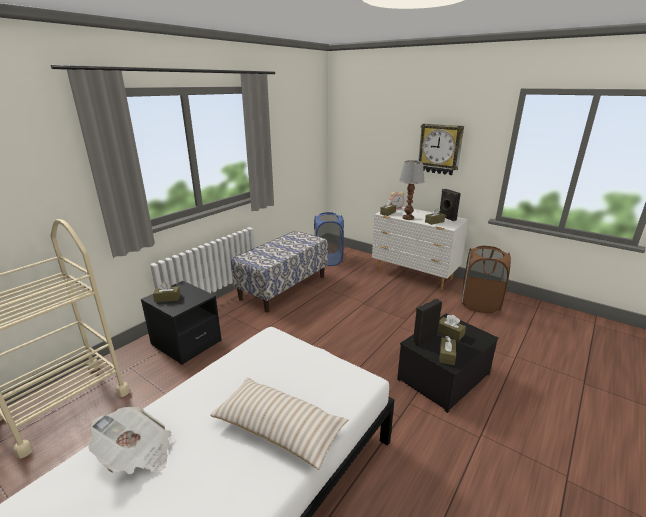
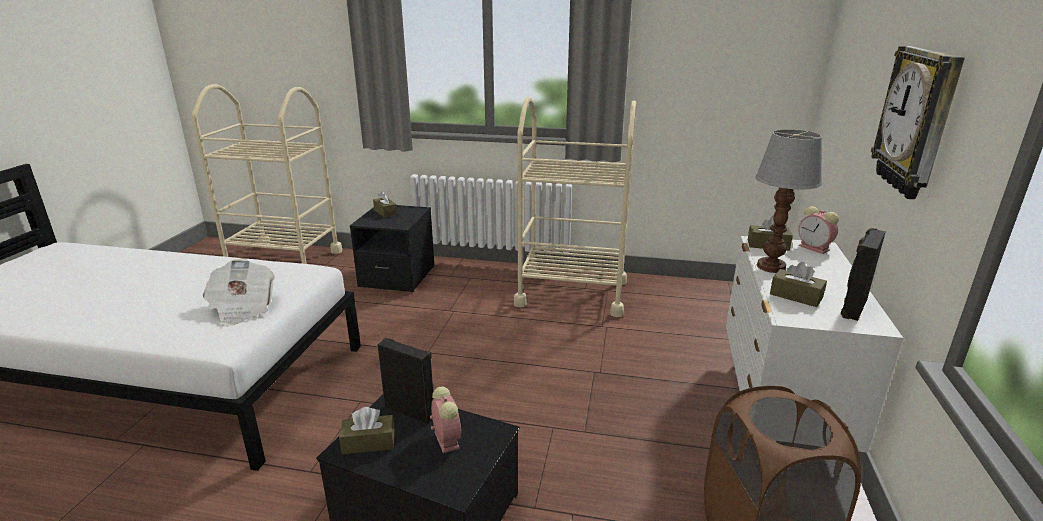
camera: 65 degrees right, 0 degrees up
newspaper [88,407,171,474] -> newspaper moved to [203,259,275,326]
beige pillow [210,377,348,470] -> none
bench [231,231,328,312] -> beige cart [514,97,636,317]
blue laundry basket [314,212,344,266] -> none
brown tissue box [438,315,466,341] -> alarm clock [430,386,461,453]

